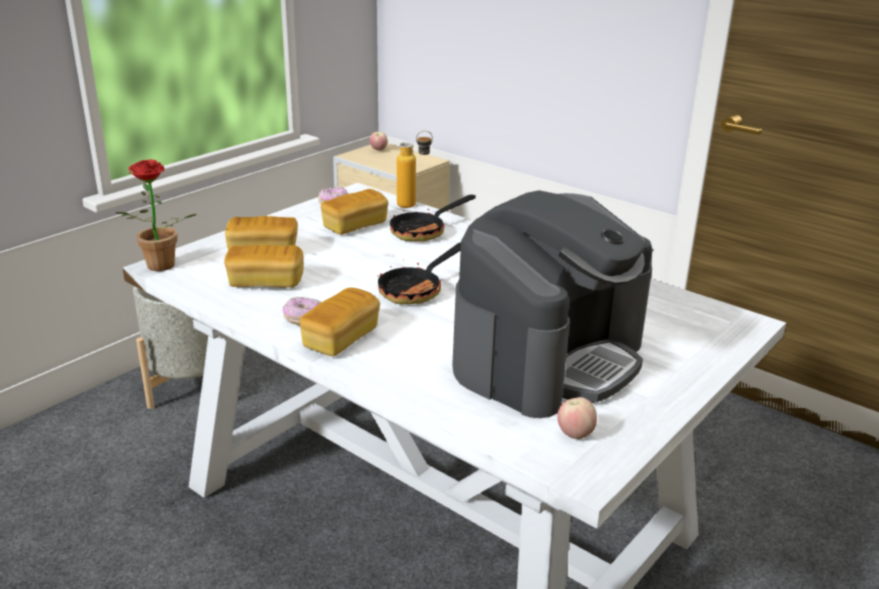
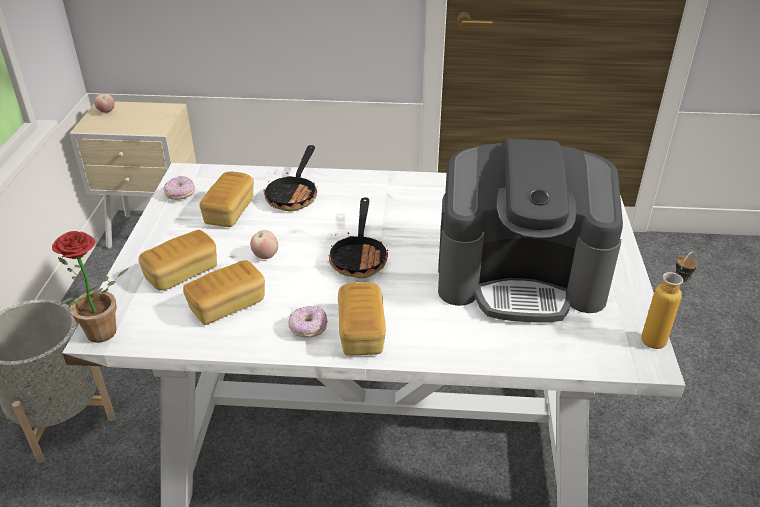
camera: 35 degrees left, 10 degrees up
bottle [397,130,433,208] -> bottle moved to [641,251,697,349]
coffee machine [452,190,653,418] -> coffee machine turned 90 degrees clockwise [438,139,623,323]
apple [557,397,597,439] -> apple moved to [250,230,278,259]

